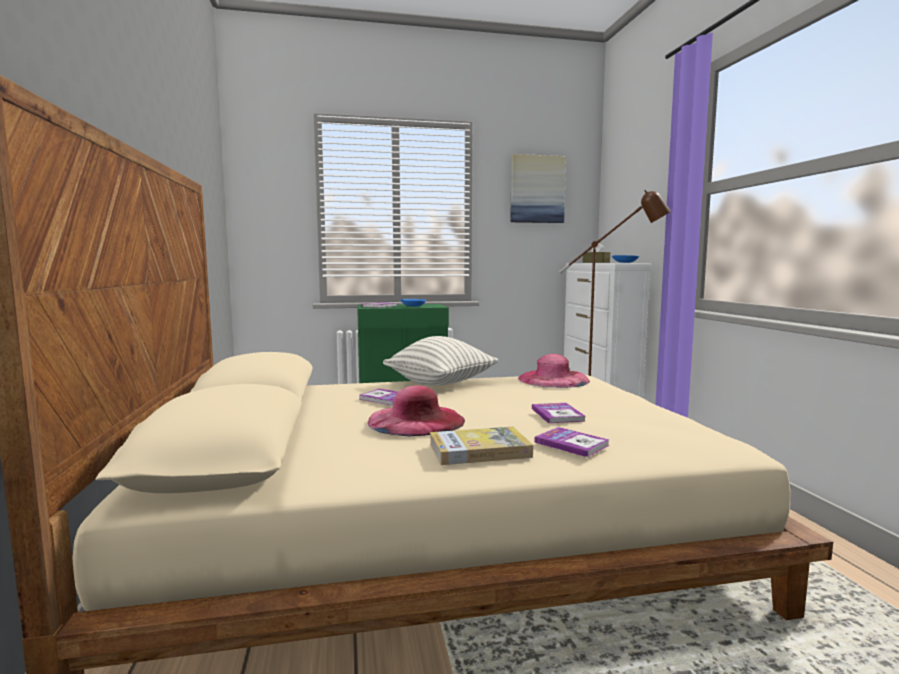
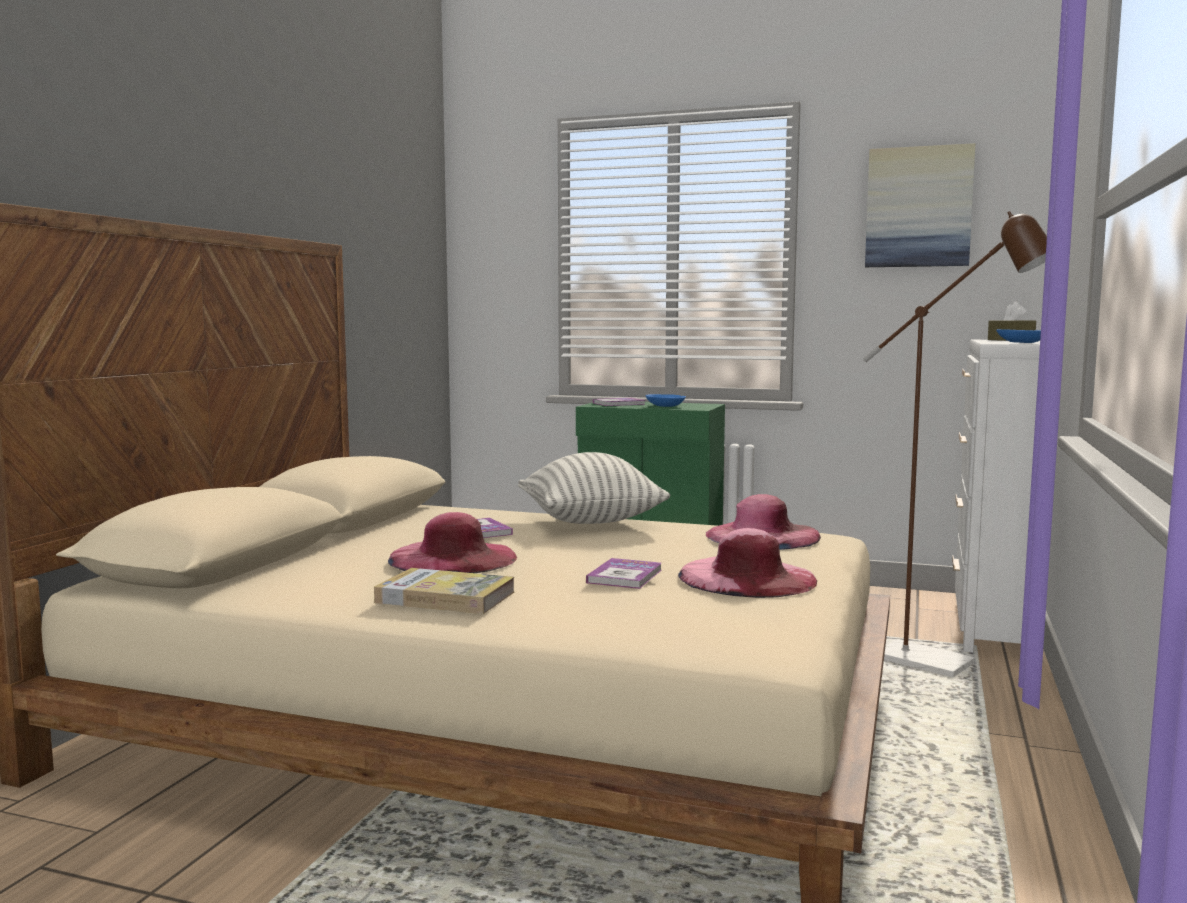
camera: 30 degrees right, 0 degrees up
book [535,427,610,457] -> none
none -> pink hat [678,528,817,598]

